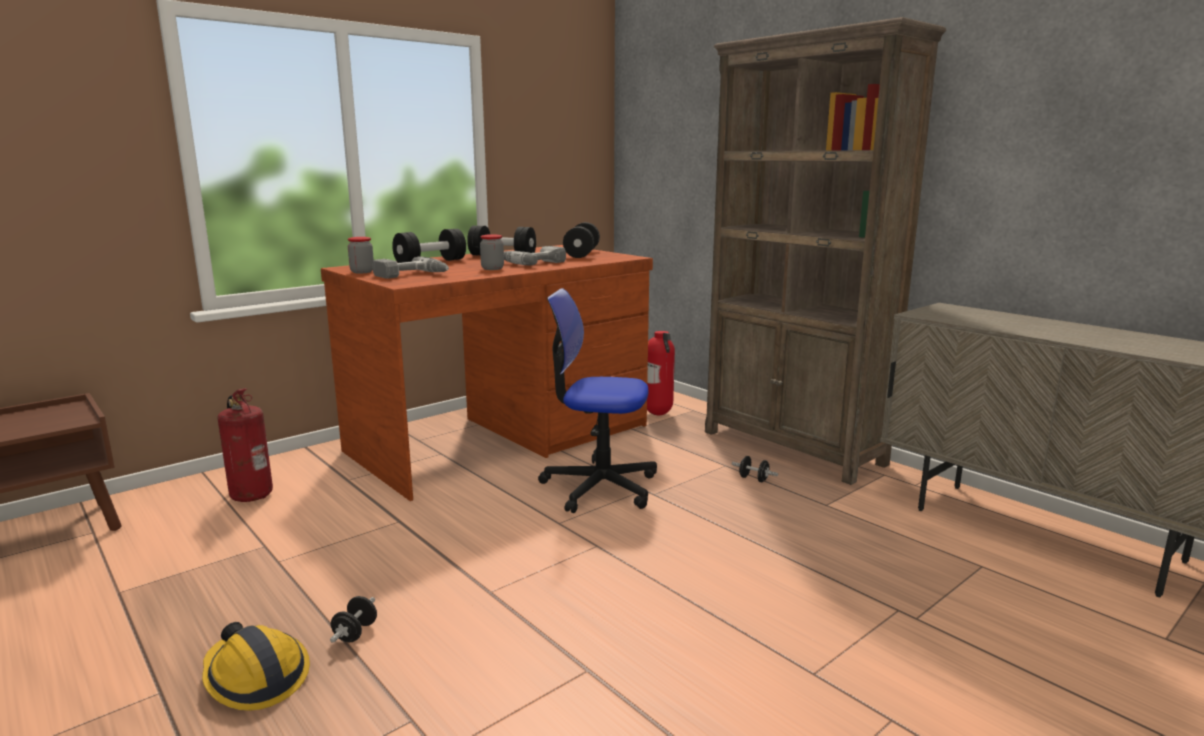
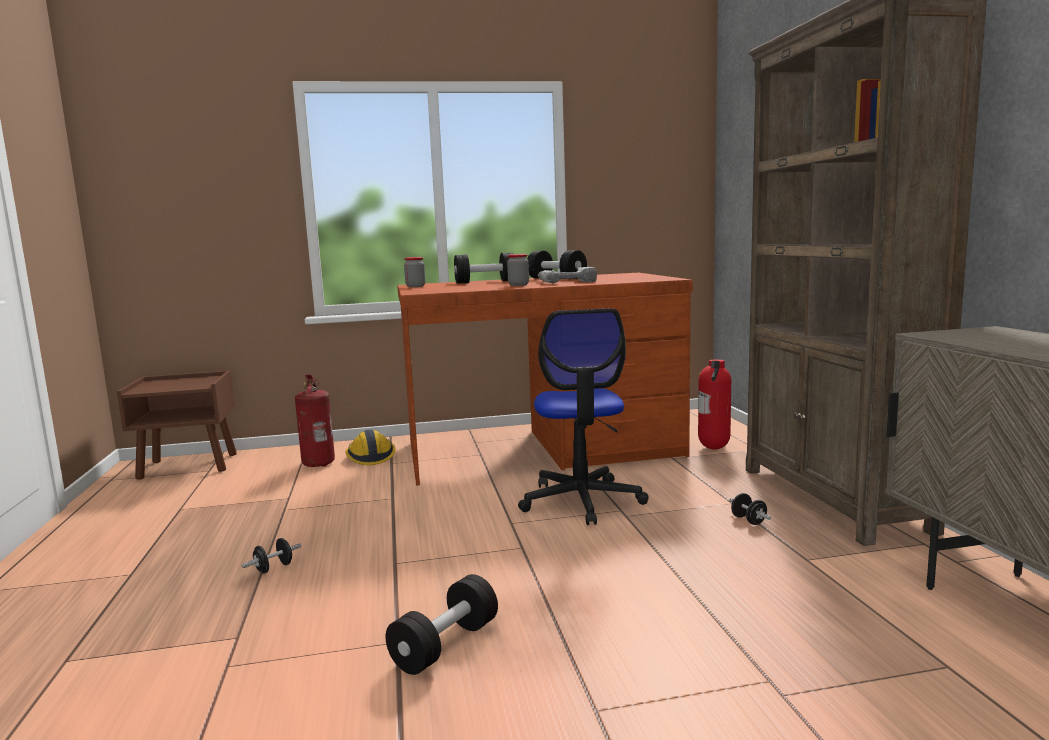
camera: 30 degrees right, 5 degrees down
hard hat [202,622,310,711] -> hard hat moved to [345,430,396,465]
power drill [372,257,449,279] -> none
office chair [538,288,657,513] -> office chair turned 135 degrees counterclockwise [518,308,649,525]
black dumbbell [563,222,600,258] -> black dumbbell moved to [386,574,498,675]

